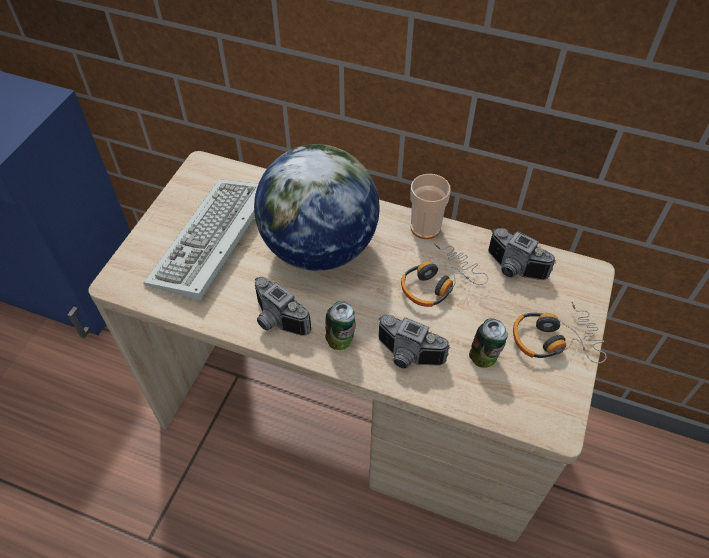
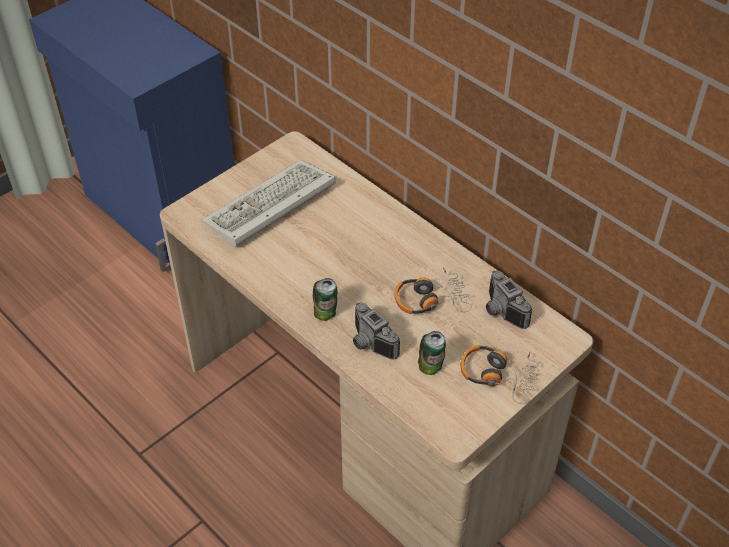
camera: 25 degrees right, 5 degrees down
globe [254,144,380,271] -> none
camera [255,277,312,336] -> none
cup [411,174,451,239] -> none

